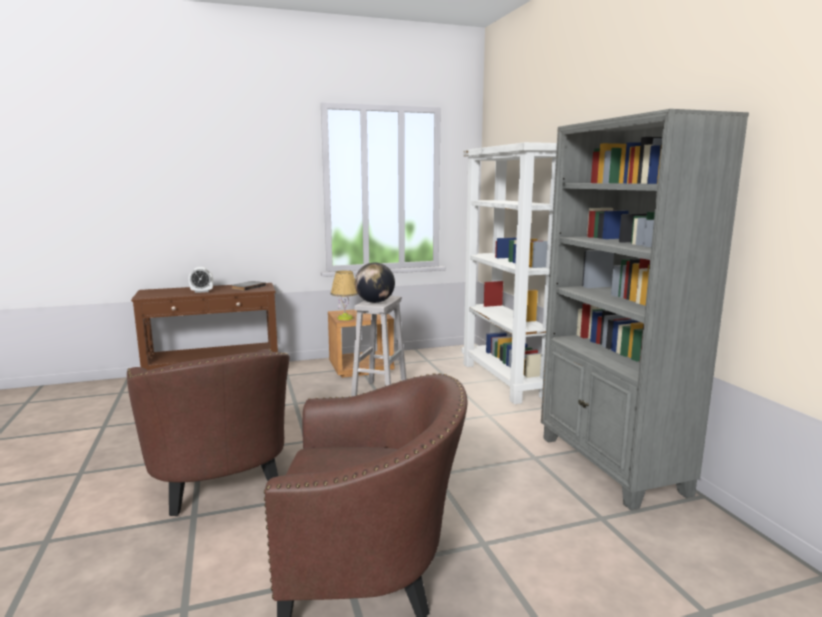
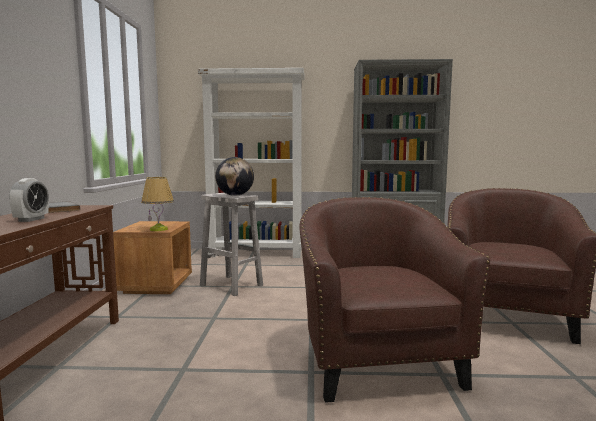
camera: 70 degrees left, 5 degrees down
brown armchair [127,349,290,516] -> brown armchair turned 90 degrees counterclockwise [299,197,490,403]

